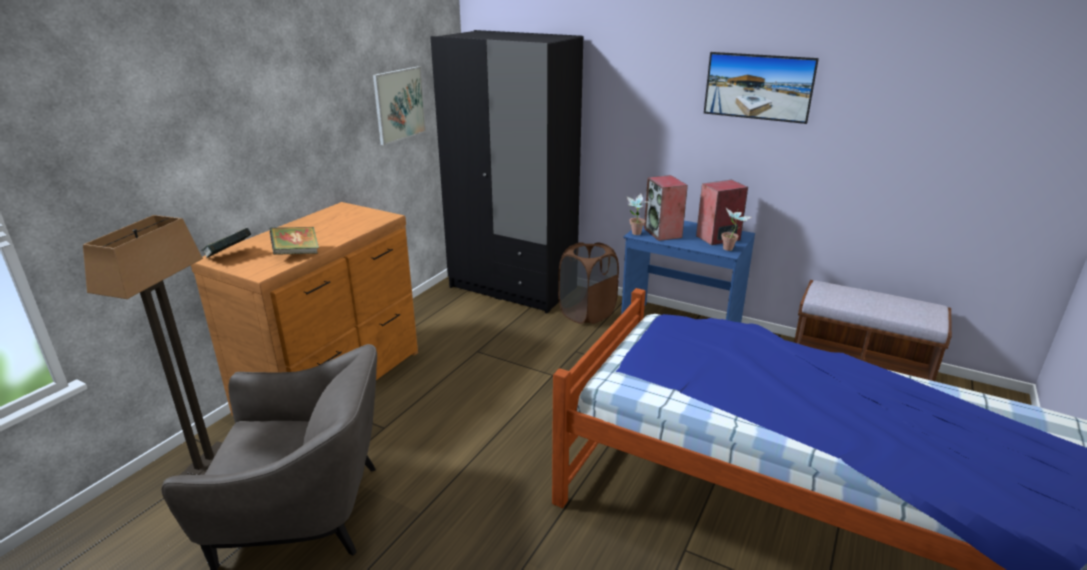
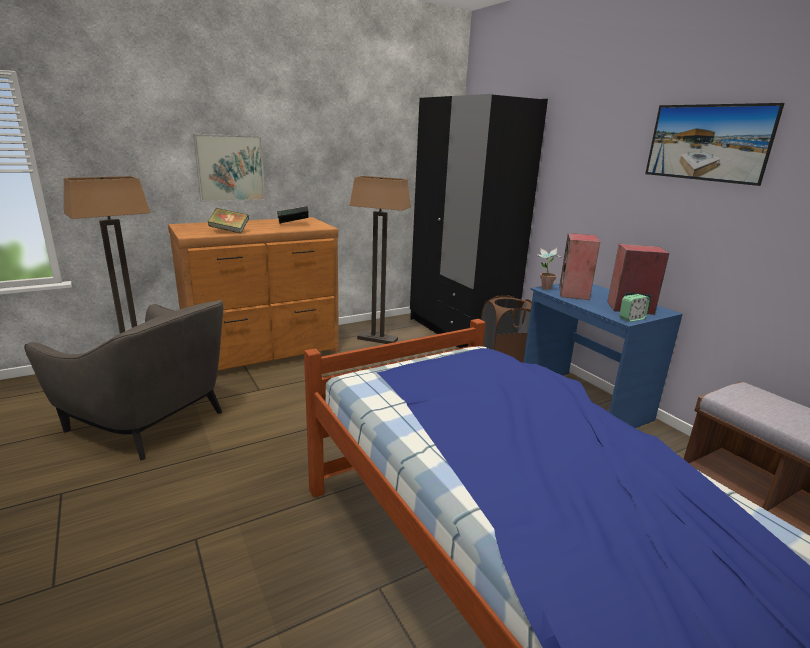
camera: 30 degrees right, 5 degrees down
book [201,227,251,258] -> book moved to [277,206,309,224]
picture [373,66,426,145] -> picture moved to [193,134,265,202]
potted plant [721,208,752,251] -> alarm clock [619,294,650,322]
none -> floor lamp [349,176,411,344]

